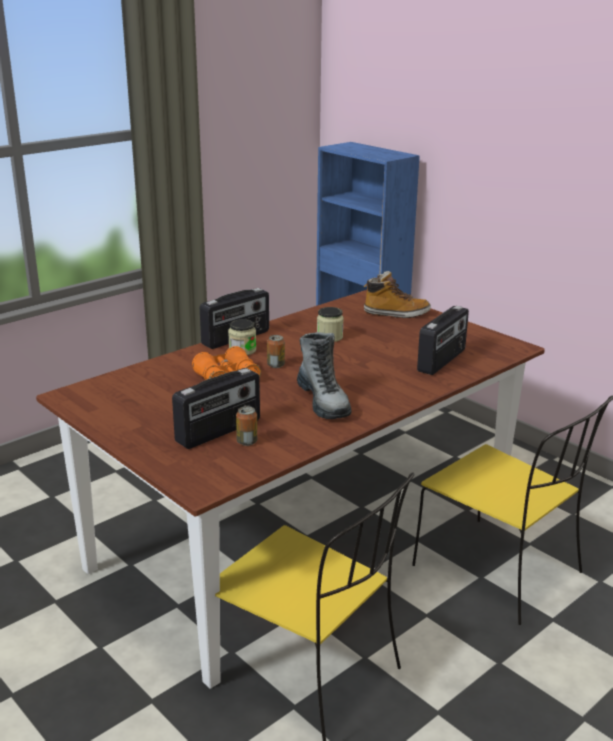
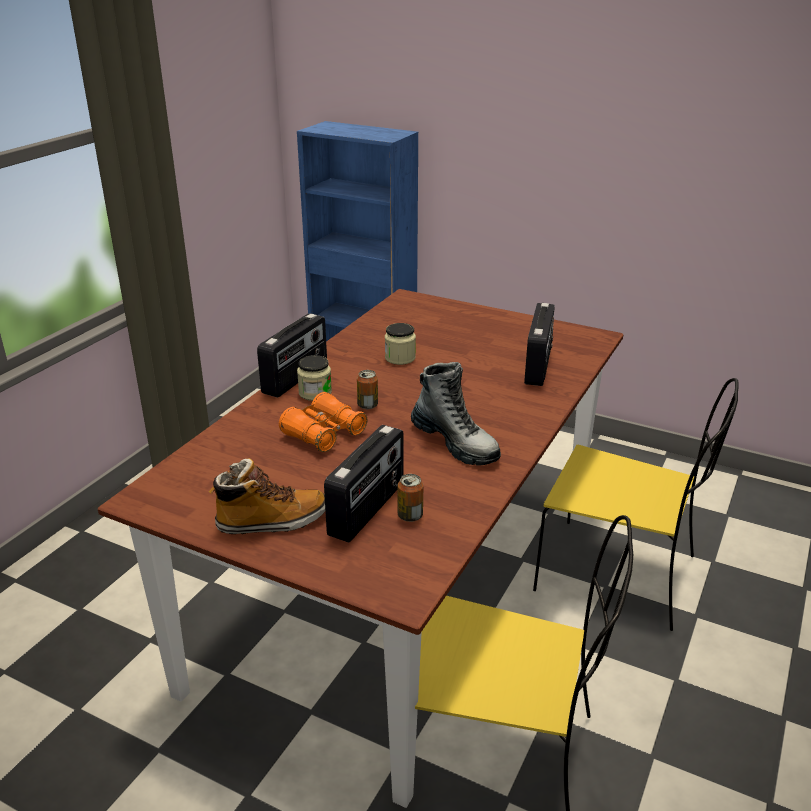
camera: 20 degrees left, 5 degrees up
boot [364,271,431,318] -> boot moved to [209,458,325,534]

